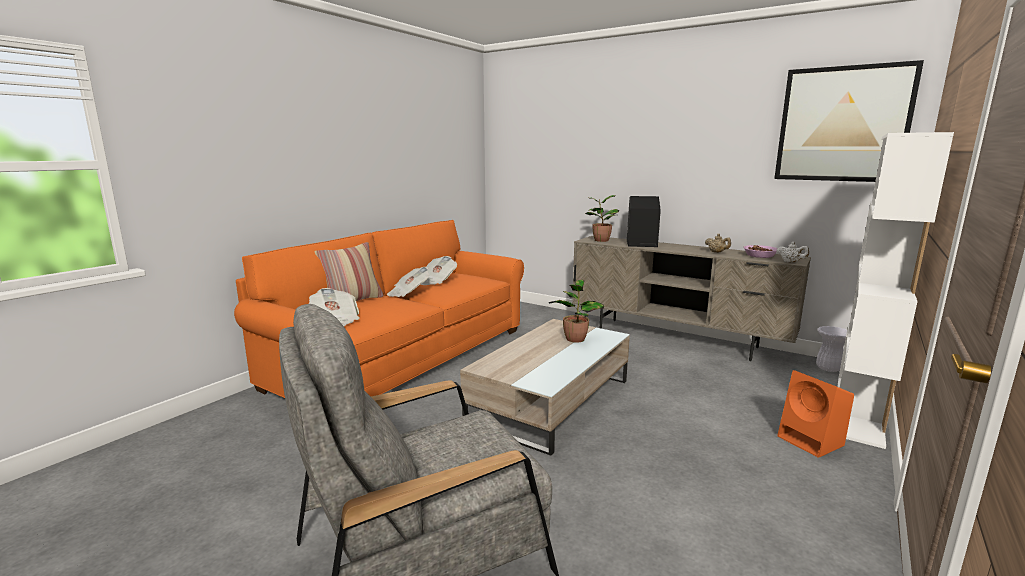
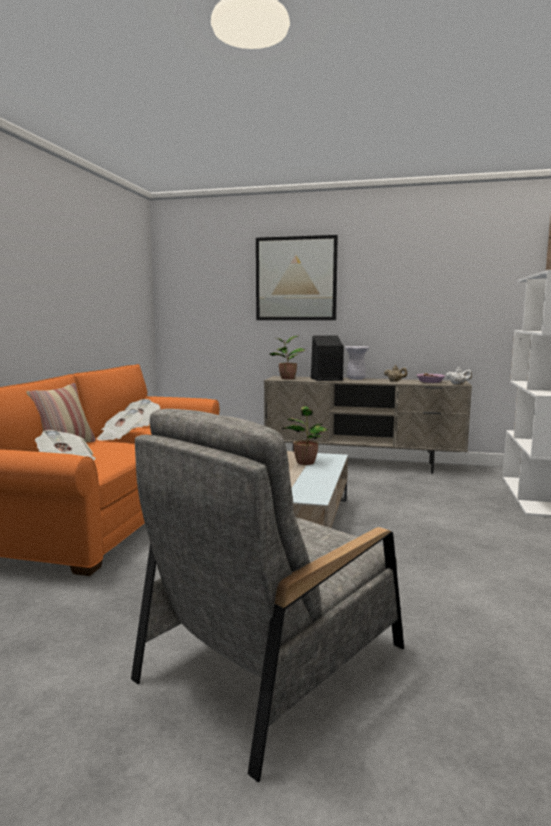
camera: 20 degrees left, 5 degrees down
picture [774,60,924,182] -> picture moved to [256,235,338,320]
orange speaker [777,370,854,458] -> none
white vase [816,326,847,372] -> white vase moved to [345,346,369,380]

